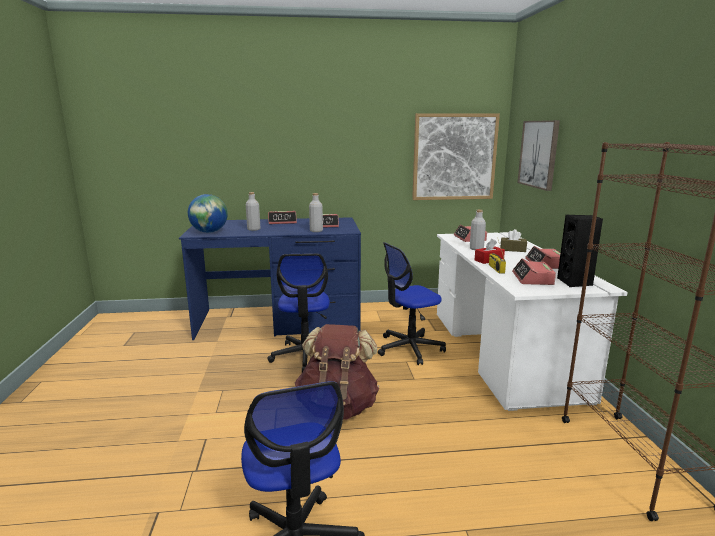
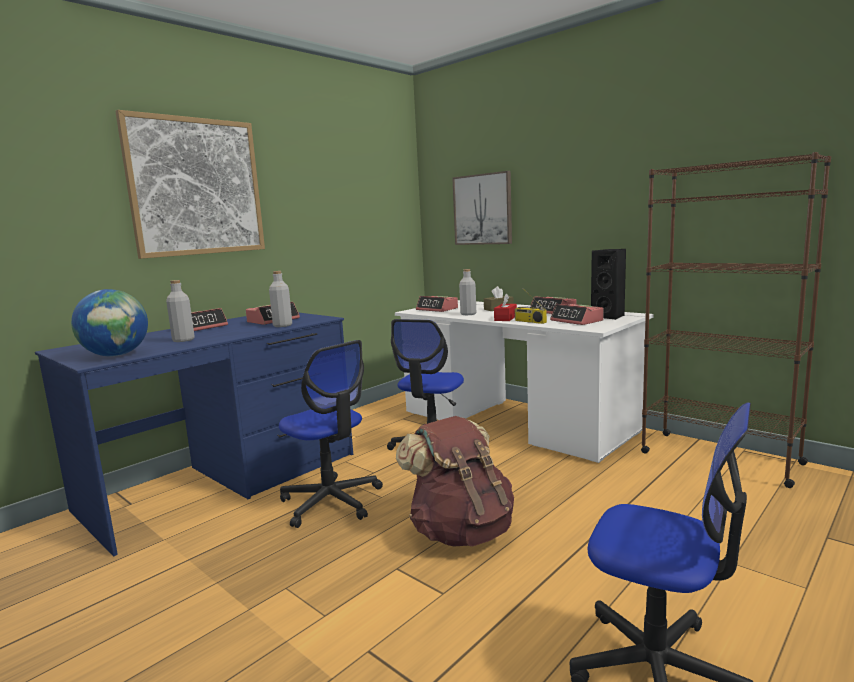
camera: 40 degrees left, 5 degrees down
picture [412,113,500,200] -> picture moved to [115,110,265,259]

